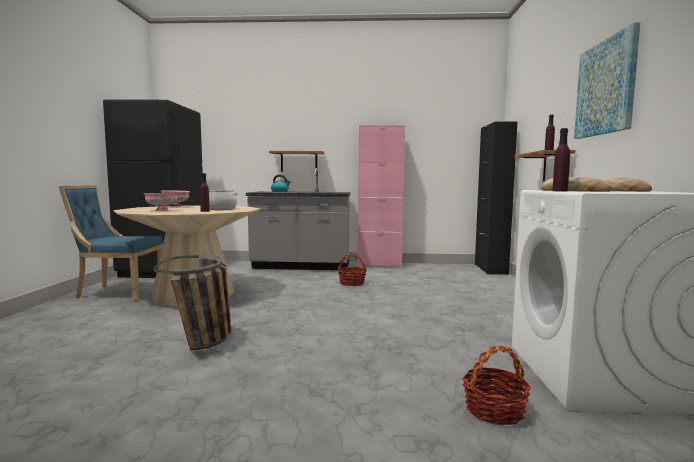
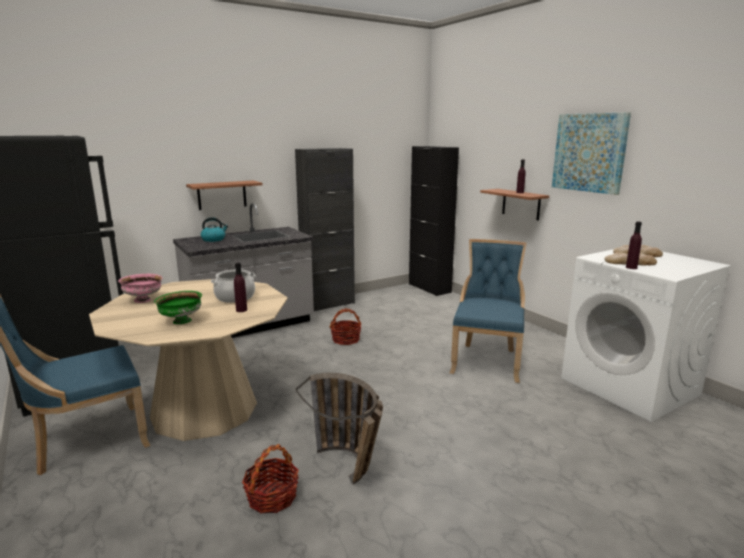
camera: 35 degrees left, 10 degrees up
pink bowl [143,192,178,211] -> green bowl [154,291,202,324]
pink cabinet [358,125,405,268] -> black cabinet [295,148,355,311]
basket [462,345,531,425] -> basket moved to [242,444,299,513]
none -> blue chair [450,239,526,383]

